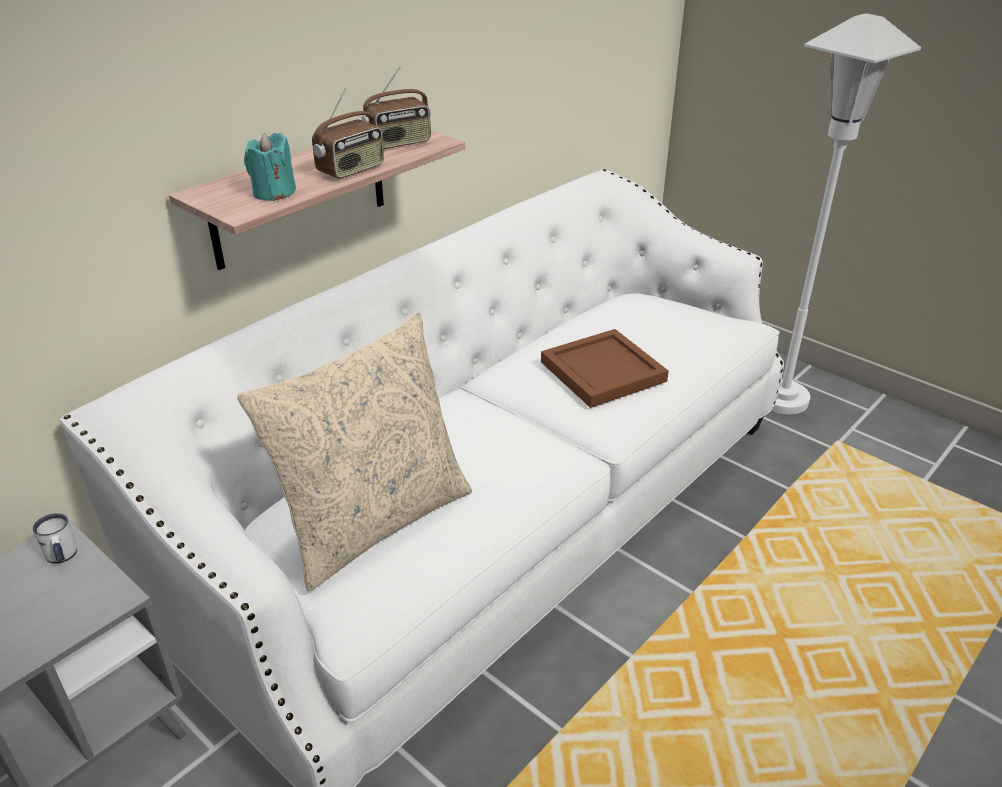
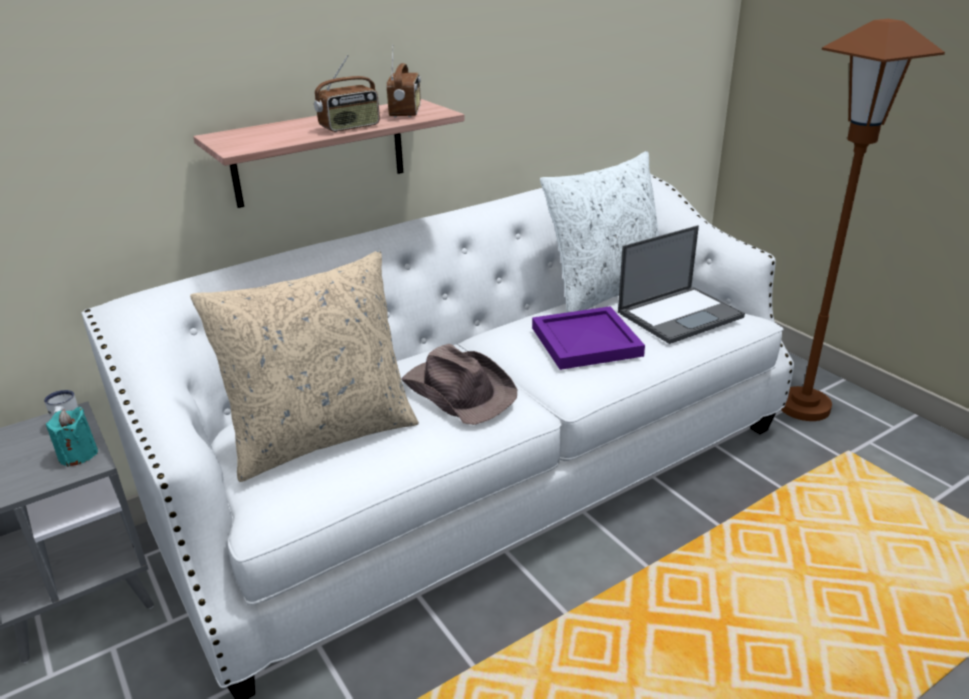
camera: 15 degrees right, 5 degrees down
turquoise candle [244,133,296,201] -> turquoise candle moved to [46,407,98,467]
radio [362,66,431,149] -> radio turned 75 degrees counterclockwise [387,45,421,117]
brown tray [541,329,669,408] -> purple tray [532,306,645,370]
white floor lamp [771,13,921,415] -> brown floor lamp [781,19,945,421]
none -> brown hat [401,344,517,425]
none -> white pillow [540,151,659,313]
none -> laptop [618,225,745,344]

